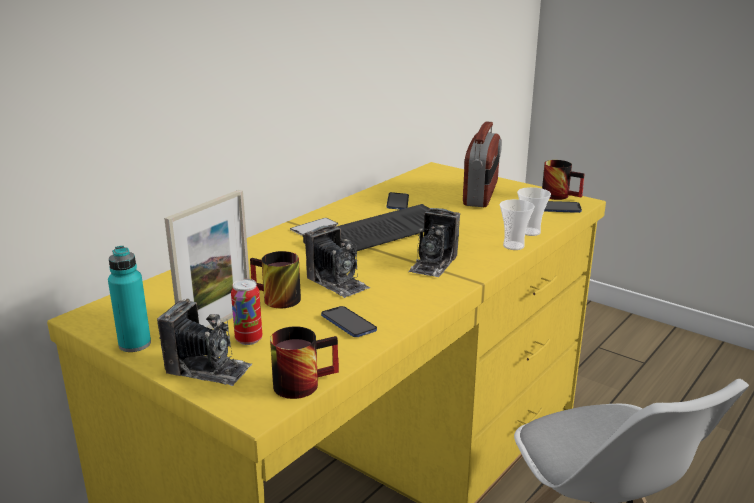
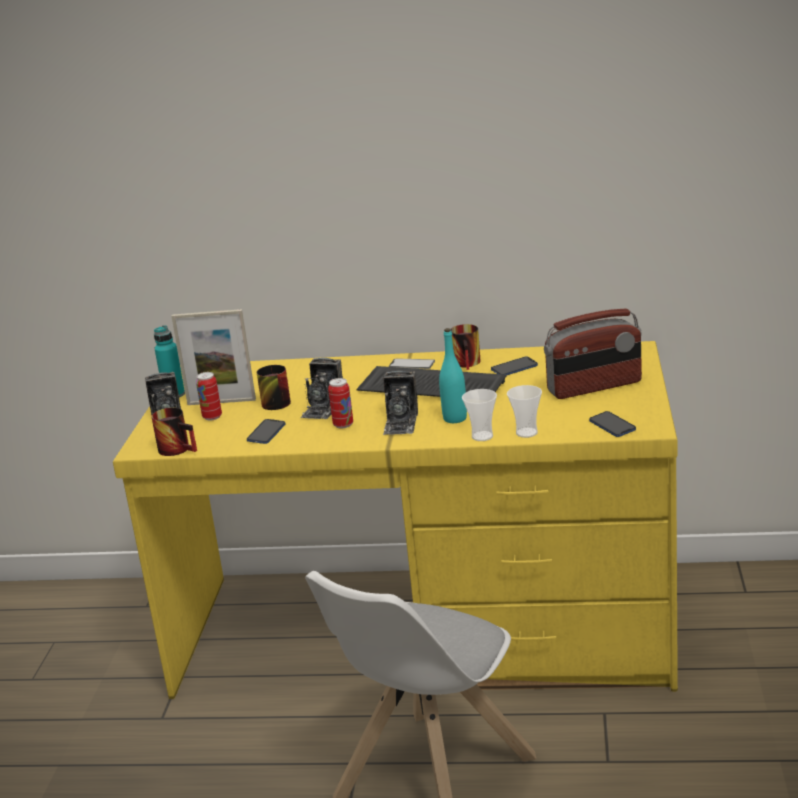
camera: 60 degrees right, 0 degrees up
camera [408,208,460,277] -> camera turned 75 degrees counterclockwise [383,371,418,435]
mug [542,160,585,200] -> mug moved to [451,324,481,370]
none -> can [328,378,353,429]
none -> turquoise bottle [439,328,467,423]

